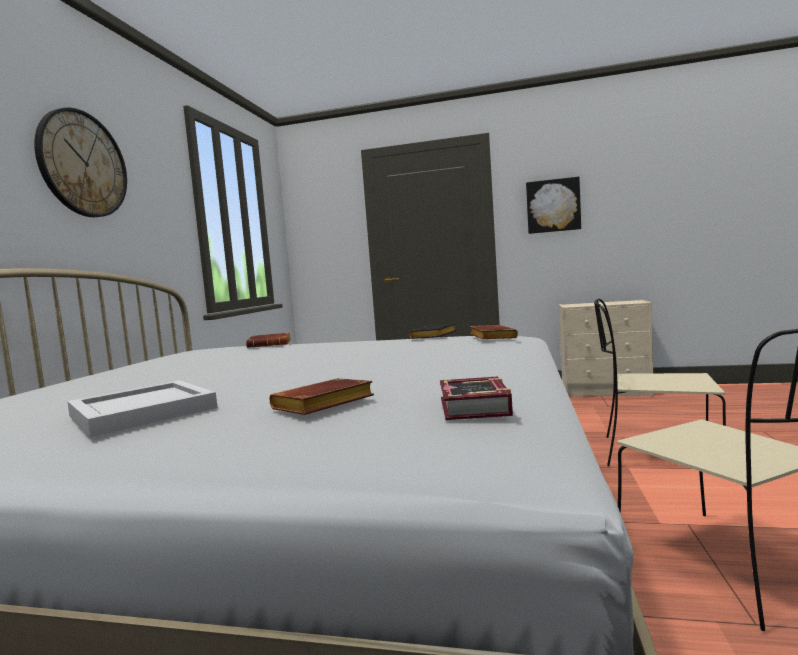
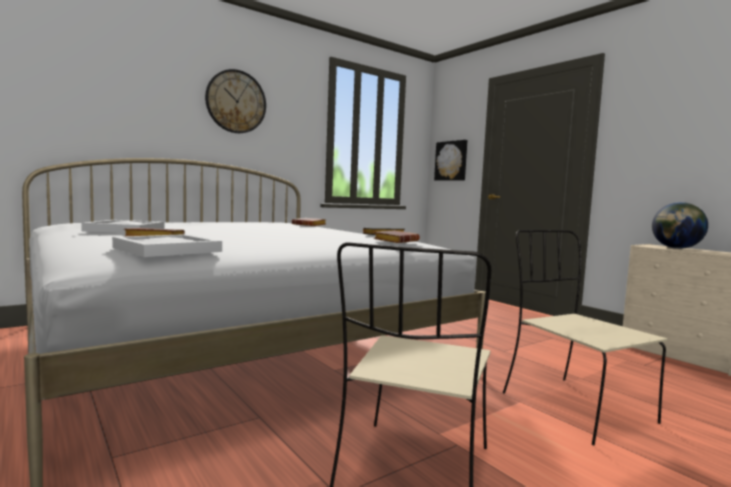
camera: 40 degrees right, 0 degrees up
book [440,376,513,420] -> white tray [112,234,222,257]
picture [526,177,581,234] -> picture moved to [434,140,467,181]
none -> globe [652,202,708,249]

